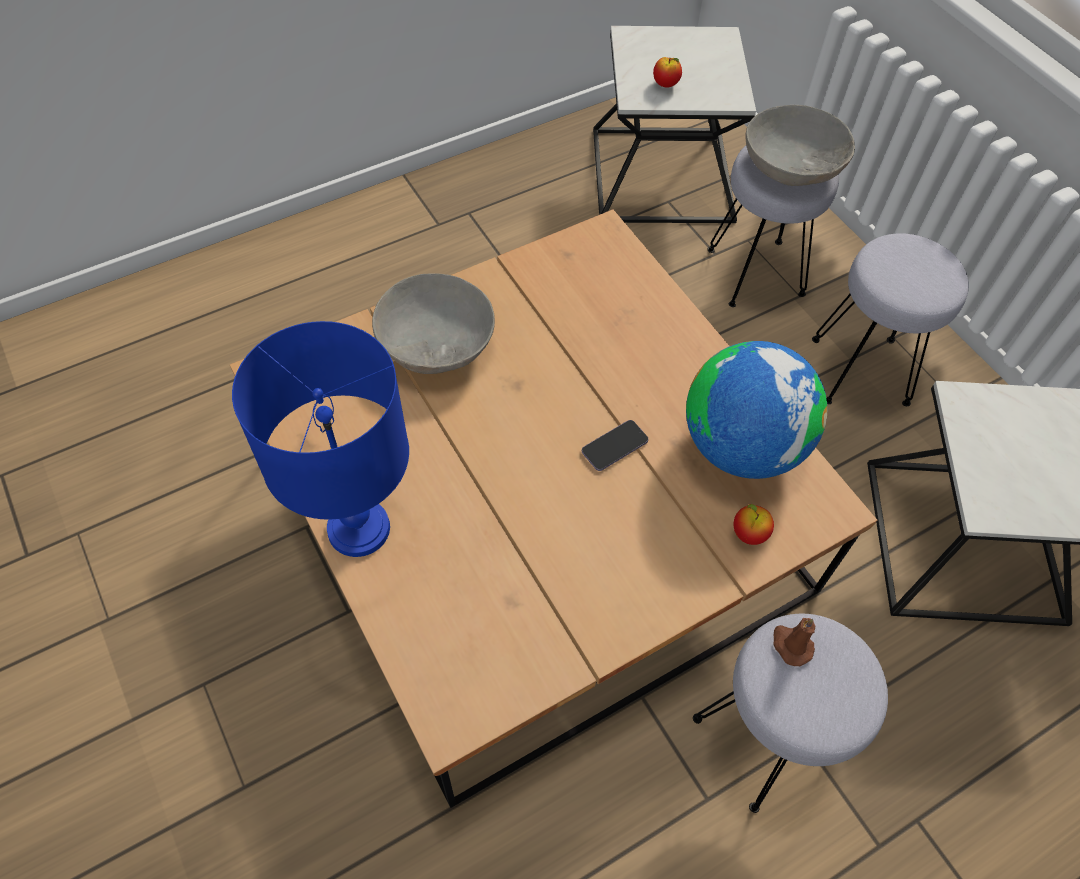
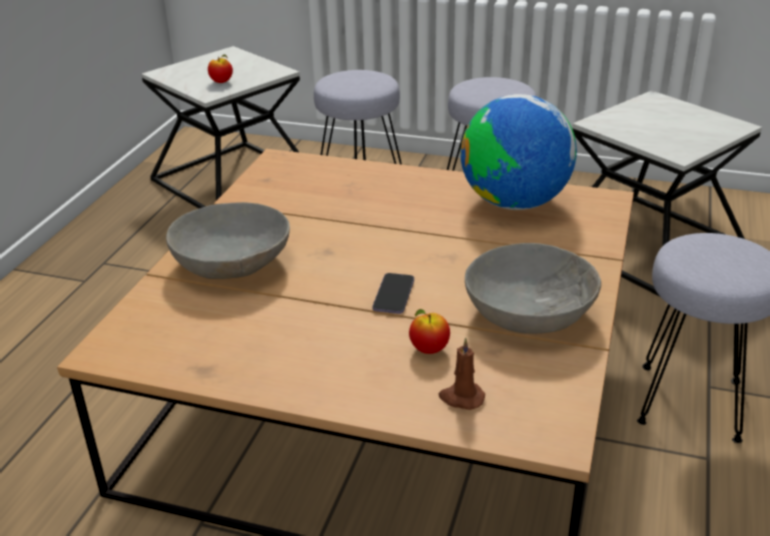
camera: 40 degrees left, 25 degrees down
blue table lamp [232,321,409,557] -> none
phone [582,420,648,471] -> phone moved to [372,273,414,314]
apple [734,504,774,545] -> apple moved to [409,309,450,354]
grey bowl [745,105,855,186] -> grey bowl moved to [465,243,601,334]
brown candle [773,618,815,666] -> brown candle moved to [439,337,485,410]

